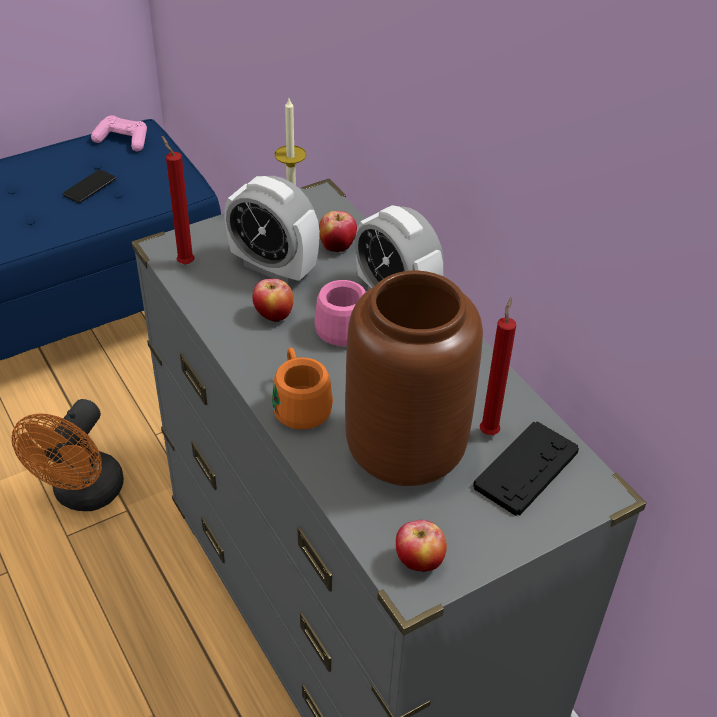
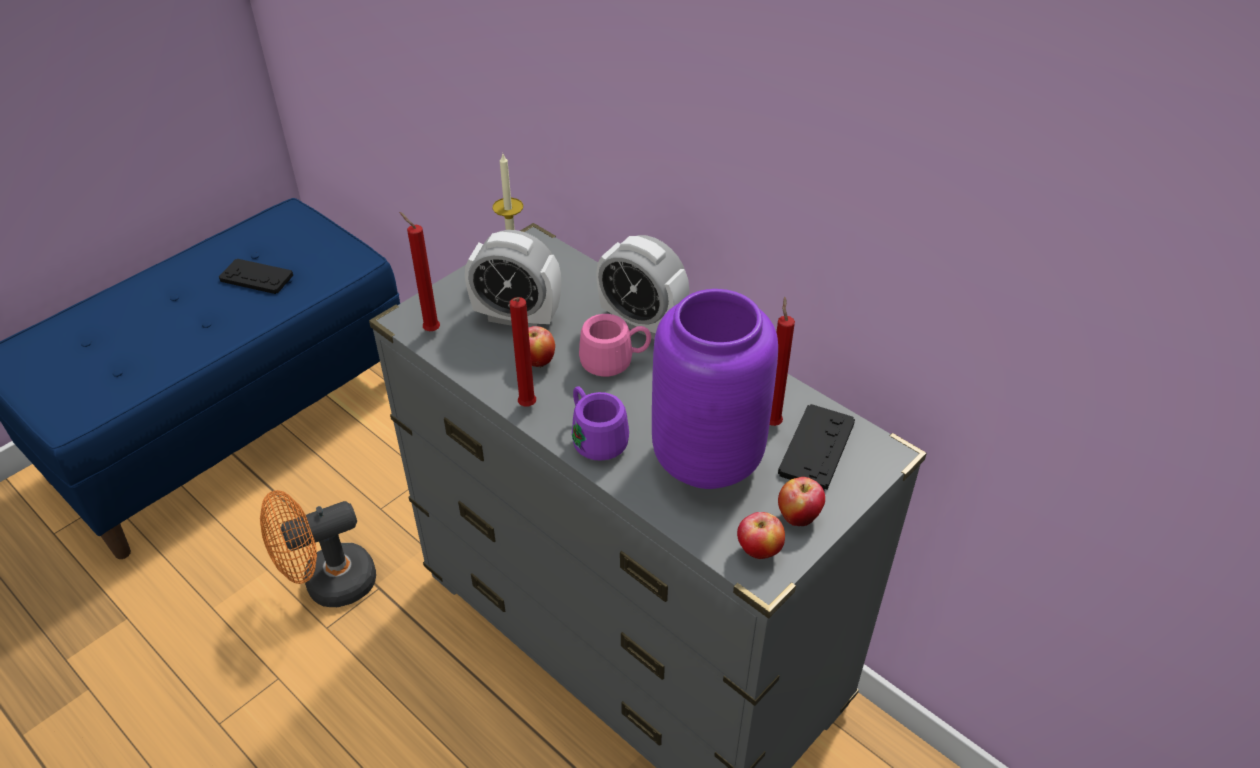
camera: 15 degrees left, 0 degrees up
orange fan [12,399,124,511] -> orange fan turned 60 degrees clockwise [260,490,376,607]
phone [63,169,116,203] -> black game controller [219,259,293,294]
pink game controller [91,115,147,151] -> none
orange mug [272,348,333,430] -> purple mug [572,387,629,461]
apple [319,211,357,252] -> apple moved to [778,477,825,526]
brown vase [345,271,483,486] -> purple vase [652,289,778,489]
none -> red candle [510,297,536,407]

